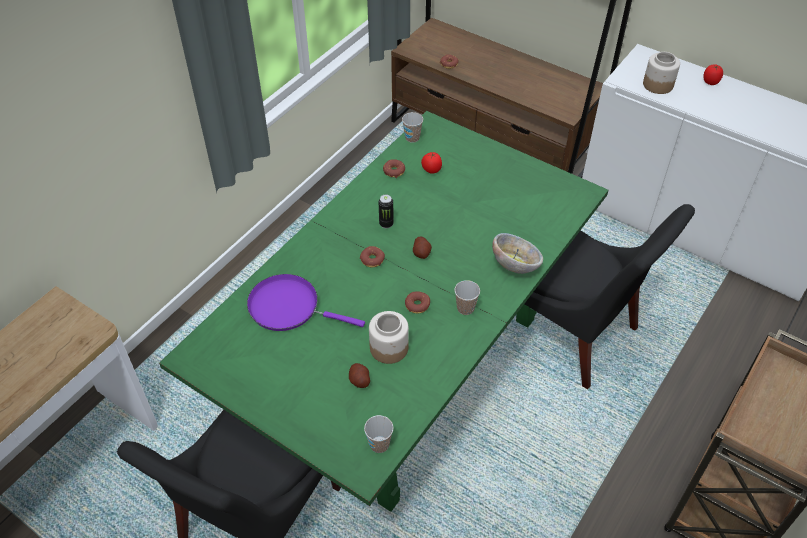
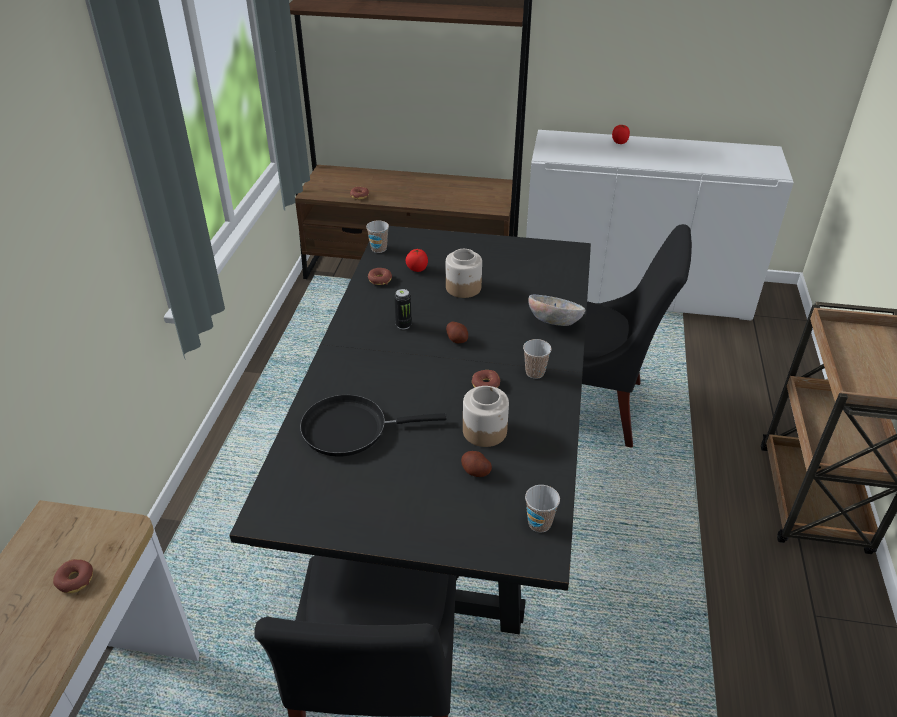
camera: 25 degrees left, 10 degrees down
green dining table [159,111,609,512] -> black dining table [229,226,591,634]
purple frying pan [247,274,365,331] -> black frying pan [300,395,447,457]
donut [360,246,385,268] -> donut moved to [53,559,93,593]
jar [643,52,680,94] -> jar moved to [446,249,482,298]

